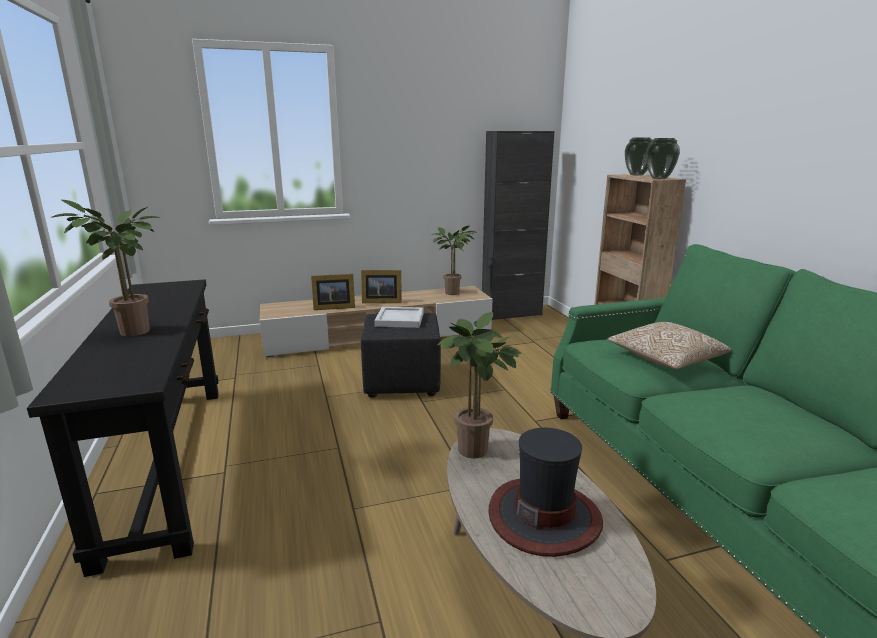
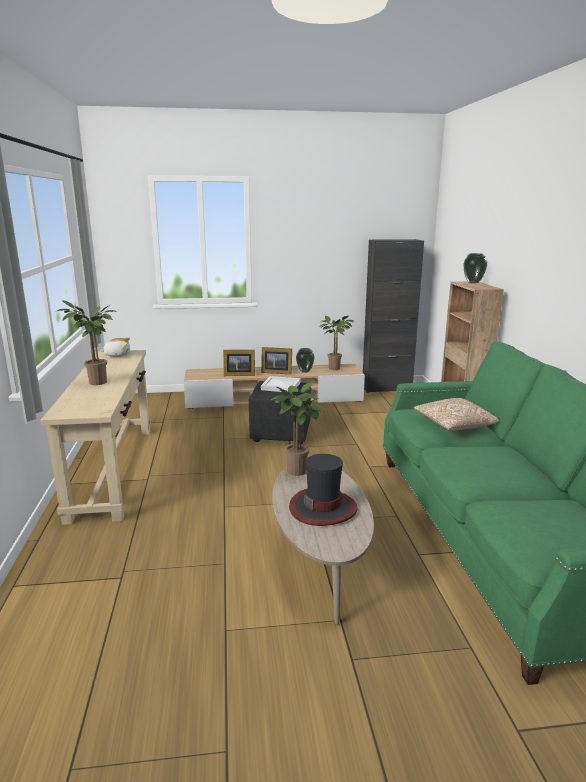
camera: 10 degrees right, 0 degrees up
black console table [27,279,219,577] -> beige console table [40,350,151,525]
vase [646,138,680,179] -> vase moved to [296,348,315,373]
none -> plush toy [100,337,130,357]

